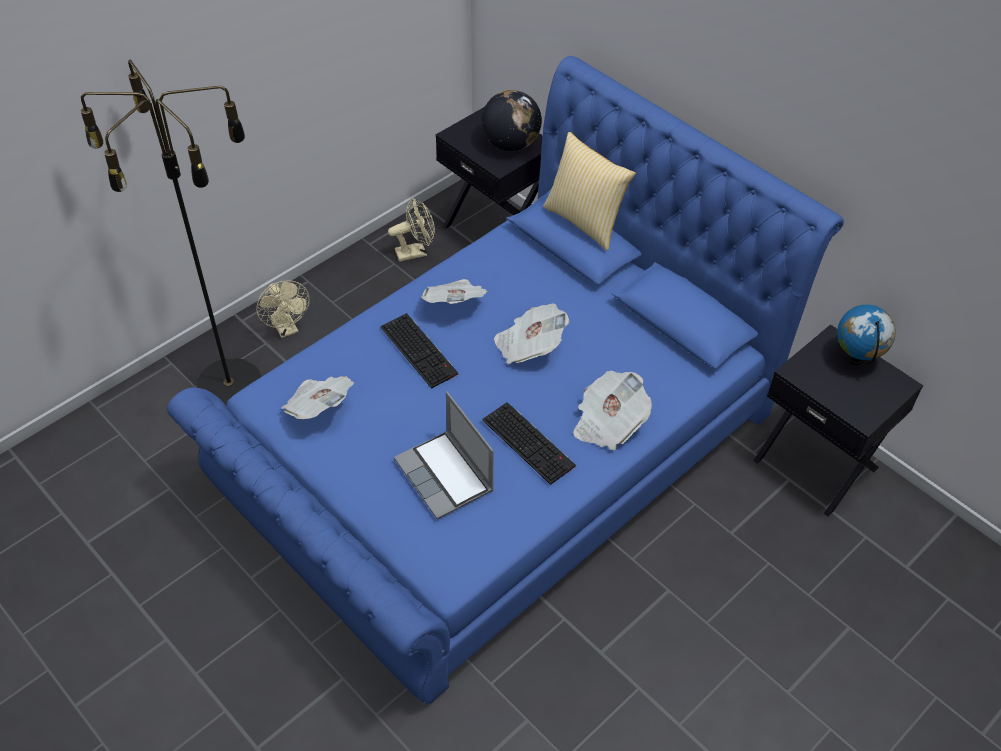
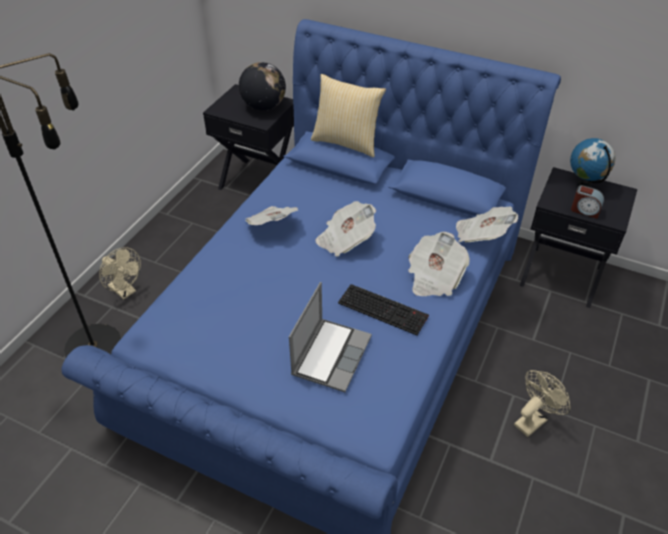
camera: 20 degrees left, 5 degrees down
newspaper [281,376,354,419] -> newspaper moved to [456,206,518,242]
keyboard [380,313,458,389] -> none
beige fan [388,197,435,262] -> beige fan moved to [514,370,571,437]
laptop [394,391,494,520] -> laptop turned 105 degrees counterclockwise [289,282,372,392]
none -> alarm clock [571,185,604,219]

